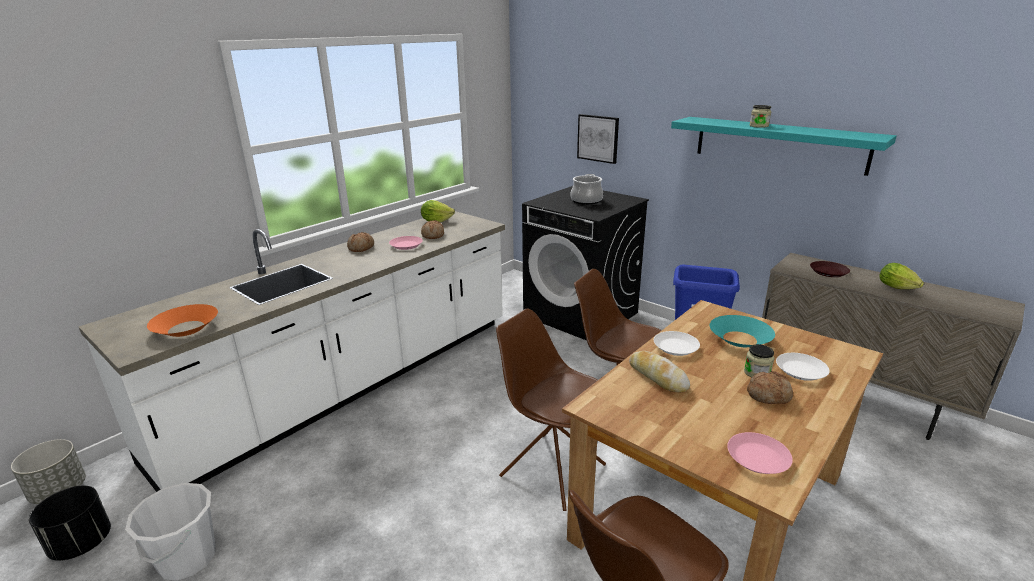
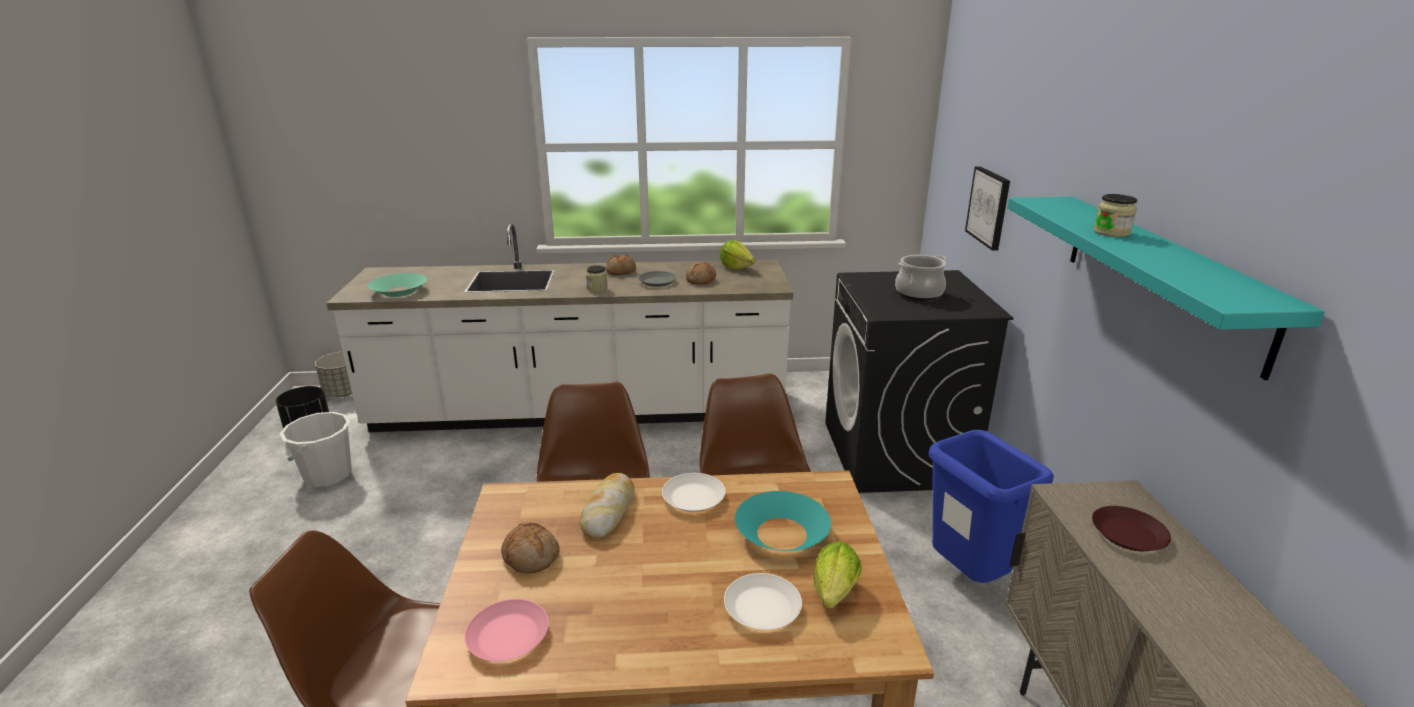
camera: 45 degrees right, 0 degrees up
orange bowl [147,304,218,337] -> turquoise bowl [368,273,427,297]
pink plate [389,236,423,250] -> grey plate [638,271,677,287]
jar [744,344,774,378] -> jar moved to [586,265,608,292]
bread [747,371,793,404] -> bread moved to [501,522,559,573]
lettuce [879,263,924,289] -> lettuce moved to [814,541,862,609]

